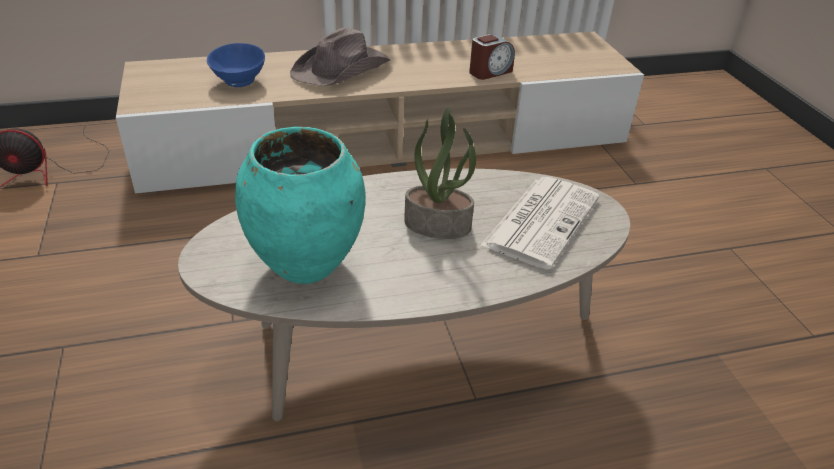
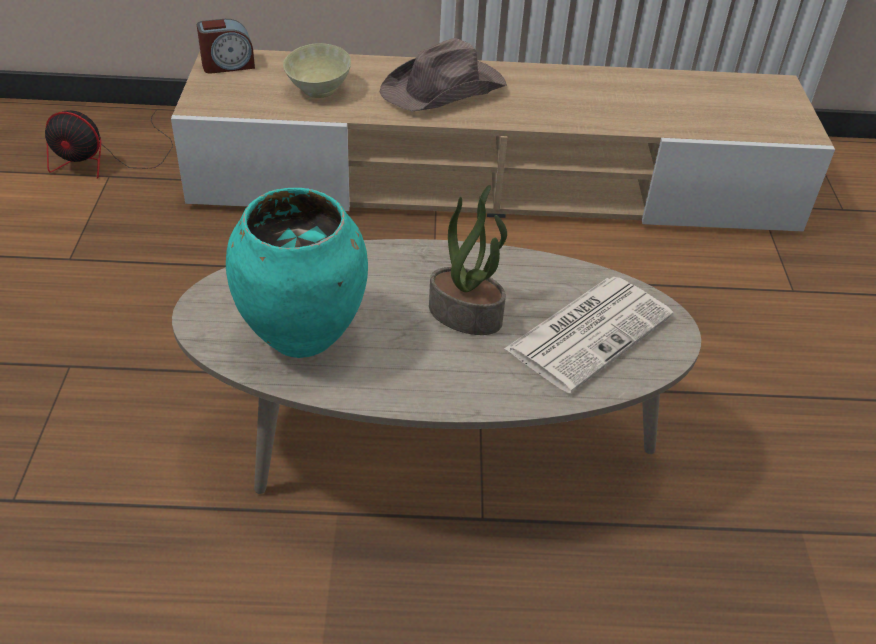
camera: 15 degrees right, 5 degrees up
blue bowl [207,43,265,87] -> beige bowl [283,43,351,98]
alarm clock [469,34,515,80] -> alarm clock moved to [197,19,255,74]

